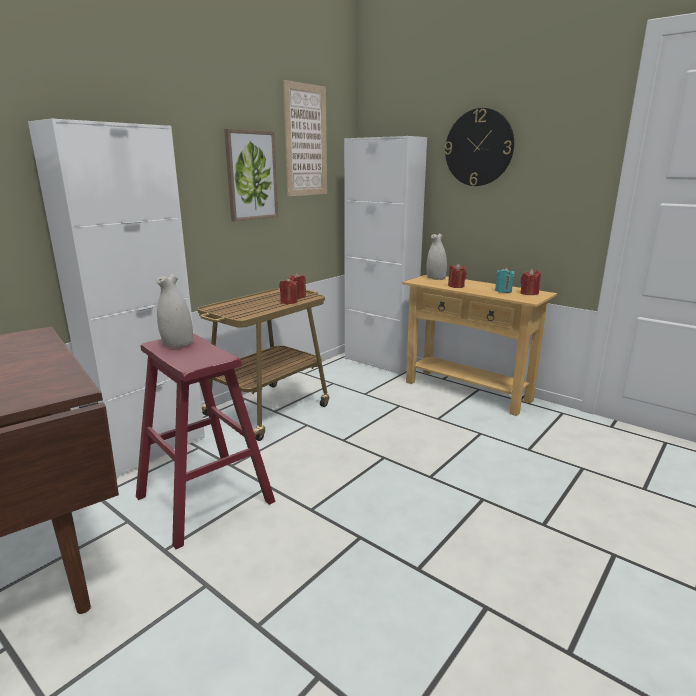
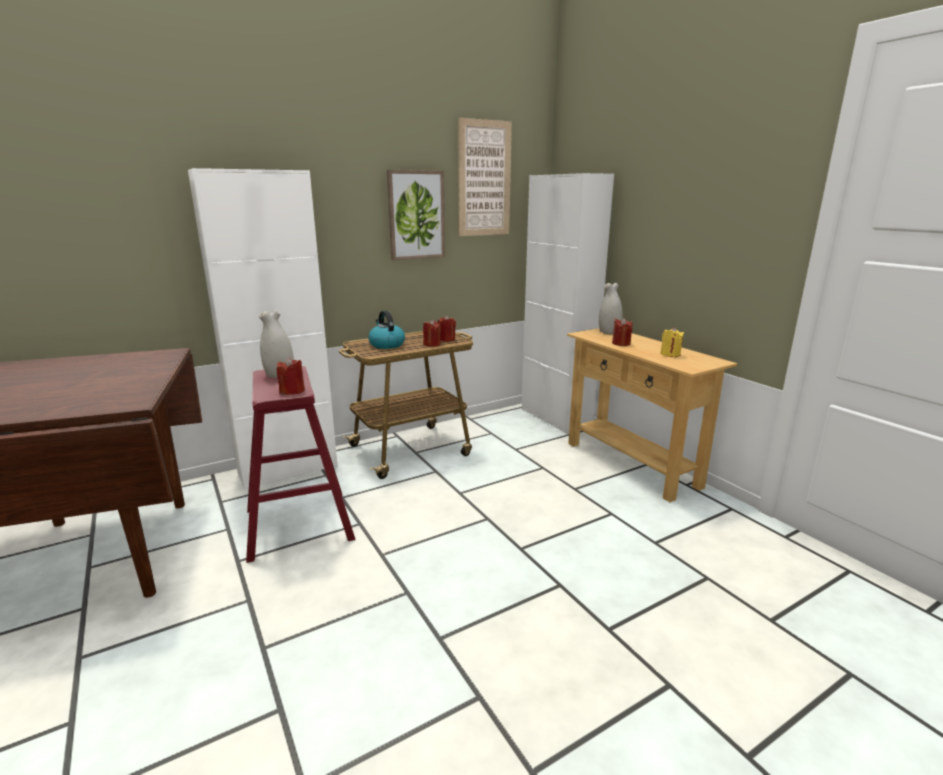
camera: 20 degrees right, 0 degrees up
wall clock [445,108,514,186] -> none
turquoise candle [495,267,514,293] -> yellow candle [660,327,684,357]
red candle [521,269,541,295] -> red candle moved to [276,357,305,395]
none -> kettle [368,311,405,349]

